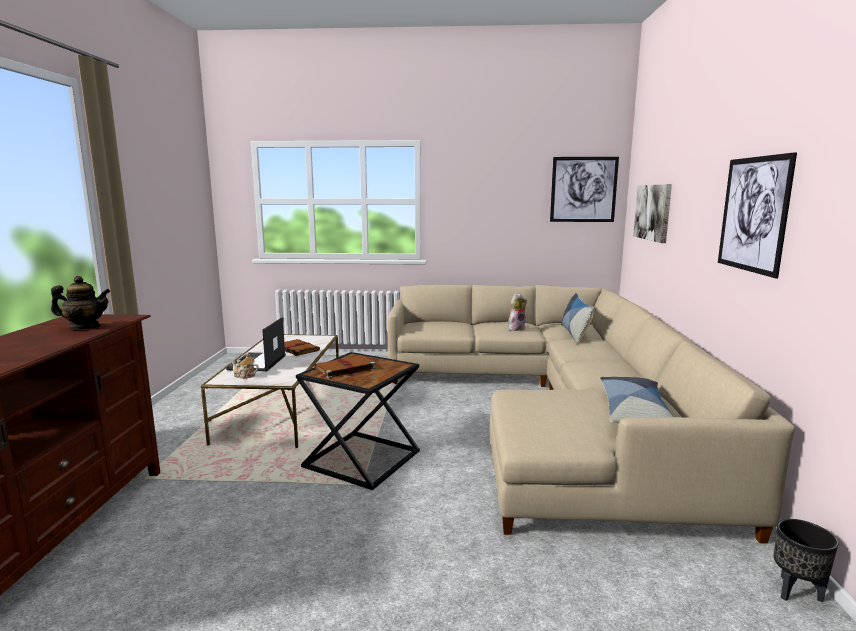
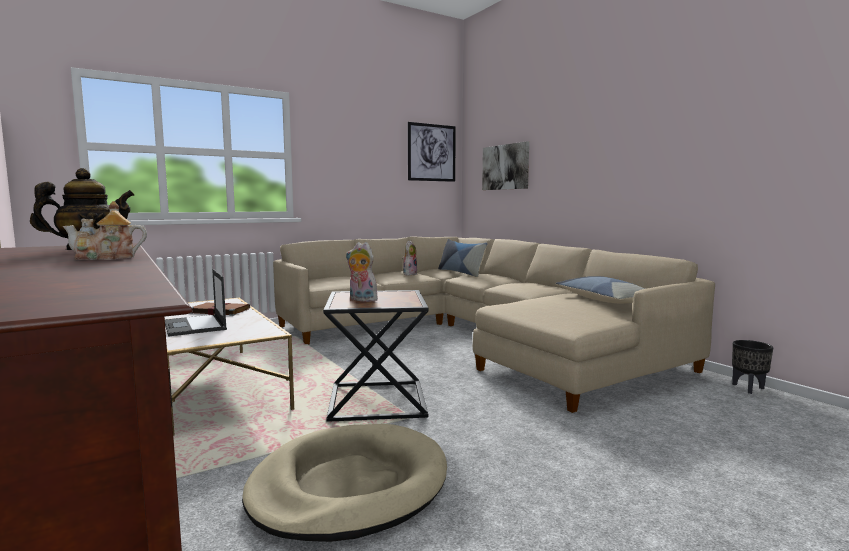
camera: 35 degrees left, 5 degrees down
teapot [231,353,259,379] -> teapot moved to [63,201,147,260]
brown book [314,355,376,378] -> plush toy [346,242,378,302]
picture [718,152,797,278] -> none
none -> beige dog bed [242,424,447,542]

